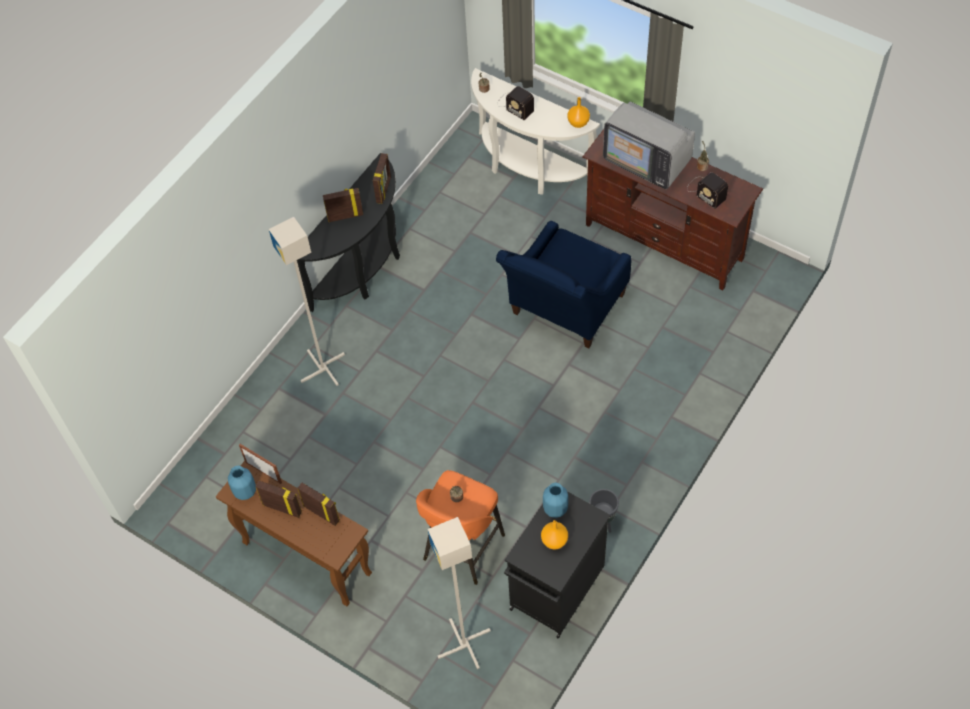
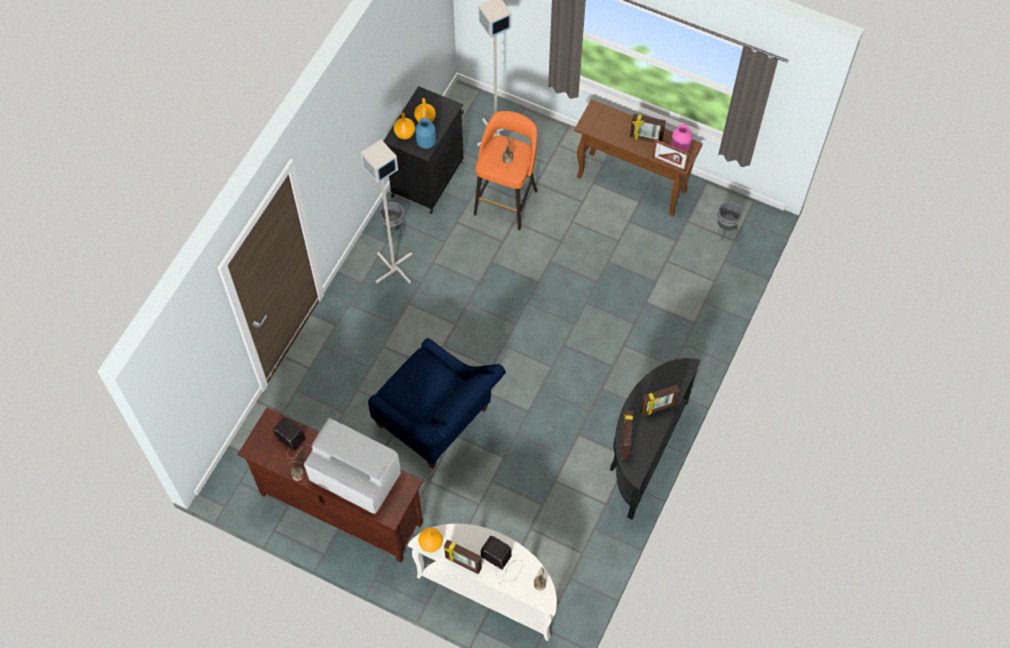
camera: 170 degrees right, 5 degrees up
blue vase [228,466,256,500] -> pink vase [671,124,692,152]
grey floor lamp [269,217,345,386] -> grey floor lamp moved to [361,140,412,284]
picture frame [297,483,340,526] -> picture frame moved to [444,540,482,574]
blue armchair [496,221,631,349] -> blue armchair turned 105 degrees clockwise [368,338,506,469]
none -> orange vase [394,113,415,139]
none -> grey planter [717,201,743,240]

